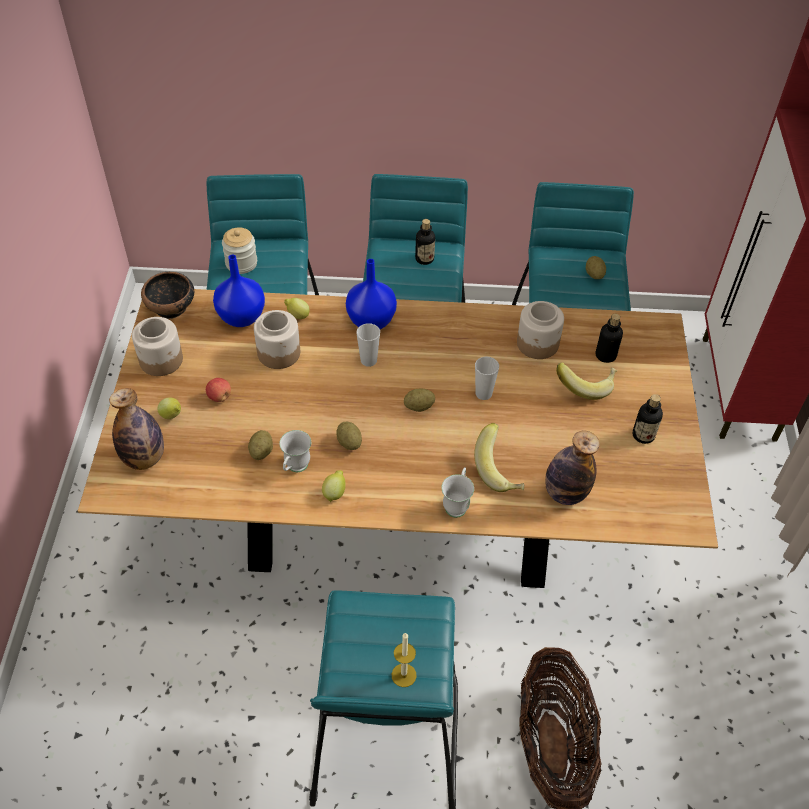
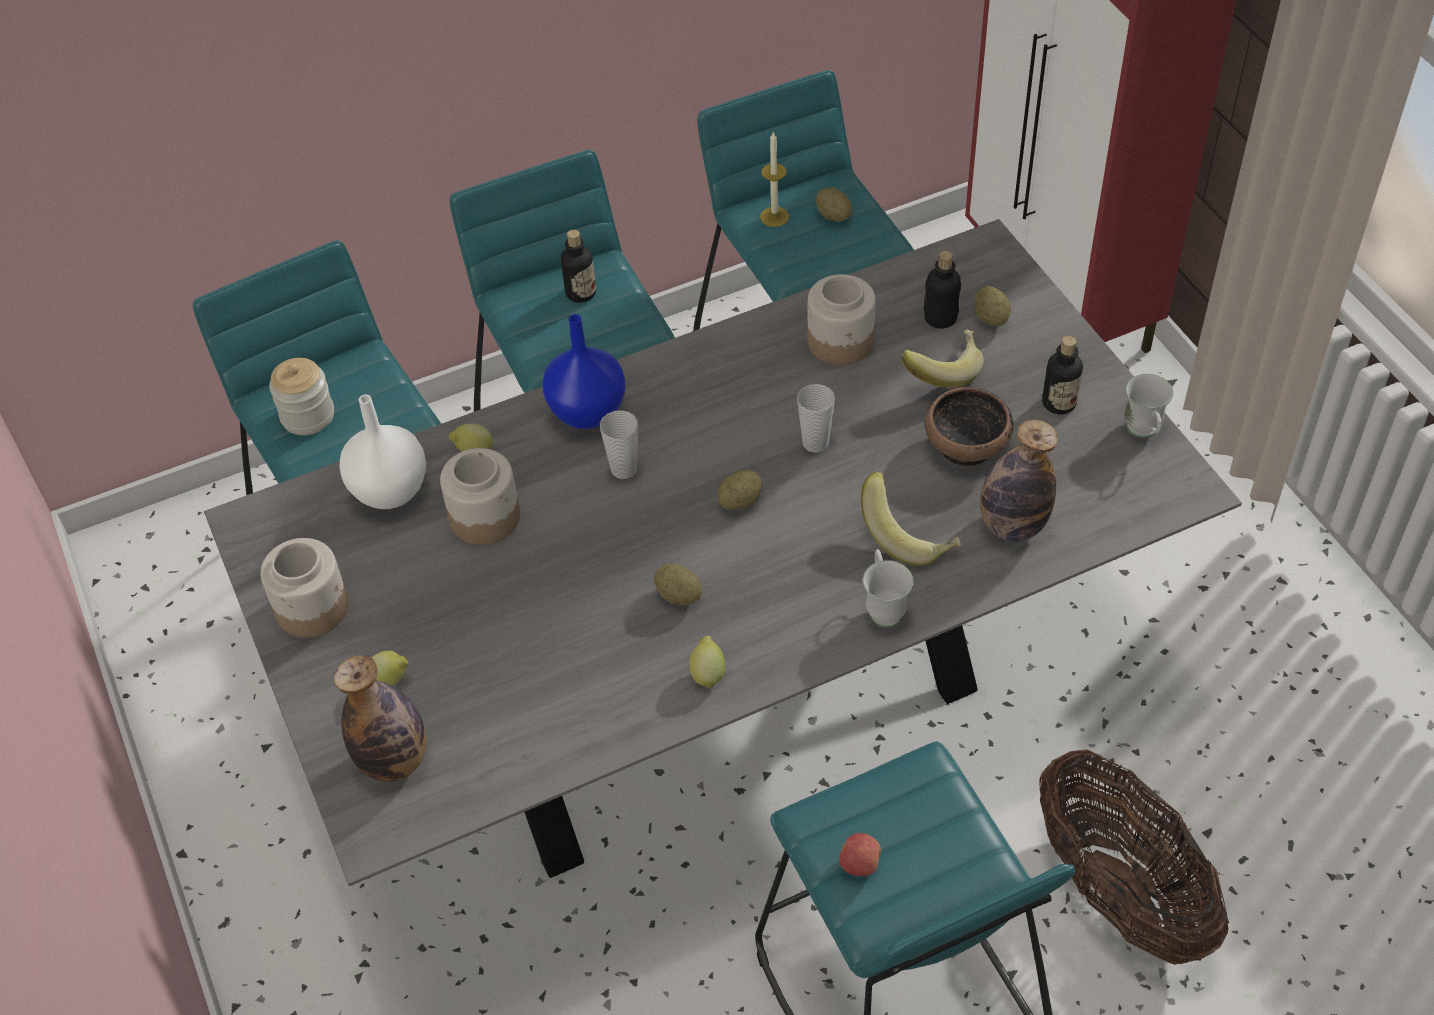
camera: 25 degrees left, 0 degrees up
brown dining table [78,289,718,588] -> grey dining table [204,219,1242,886]
bowl [141,272,194,319] -> bowl moved to [925,387,1013,466]
apple [206,378,231,402] -> apple moved to [839,833,881,876]
blue vase [213,255,265,327] -> white vase [339,395,426,509]
potato [248,430,273,460] -> potato moved to [975,286,1011,326]
white mug [279,430,311,472] -> white mug moved to [1124,374,1173,438]
candle [392,633,417,687] -> candle moved to [760,132,789,227]

